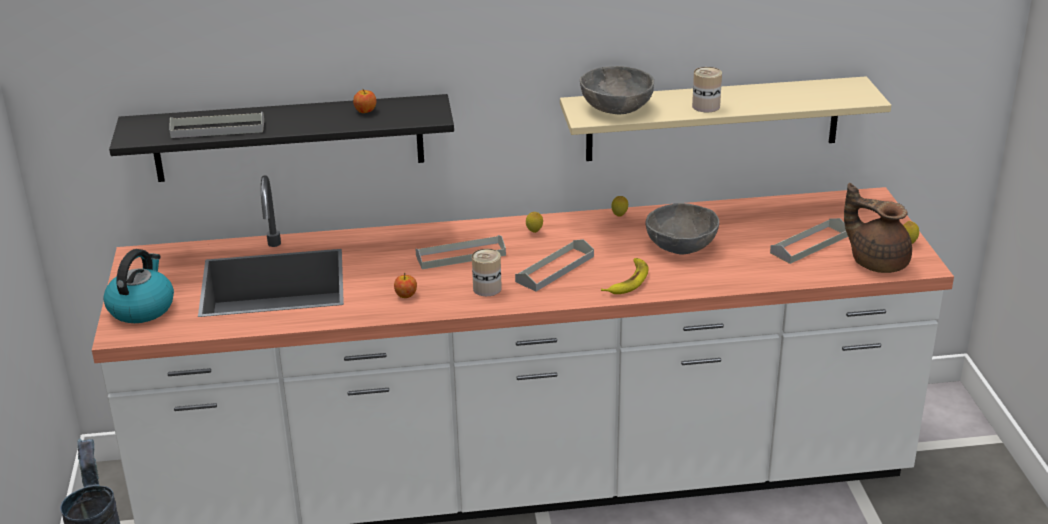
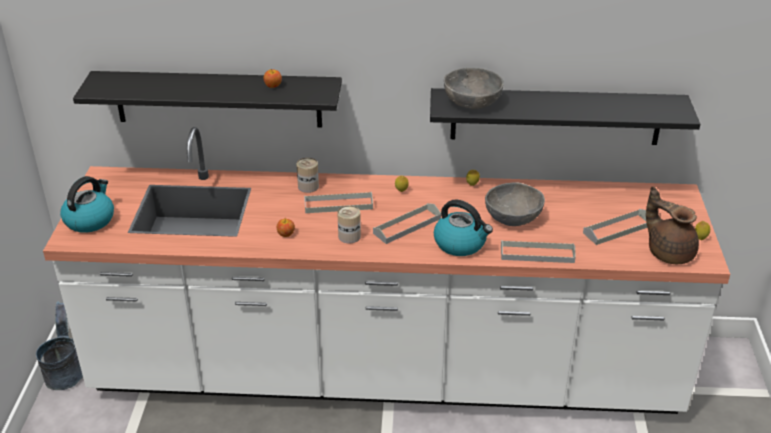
camera: 10 degrees right, 5 degrees up
grey tray [169,112,264,138] -> grey tray moved to [501,240,576,263]
beige shelf [560,76,891,161] -> black shelf [430,88,700,145]
banana [601,258,649,294] -> kettle [434,200,493,256]
can [692,67,722,112] -> can moved to [297,158,319,193]

